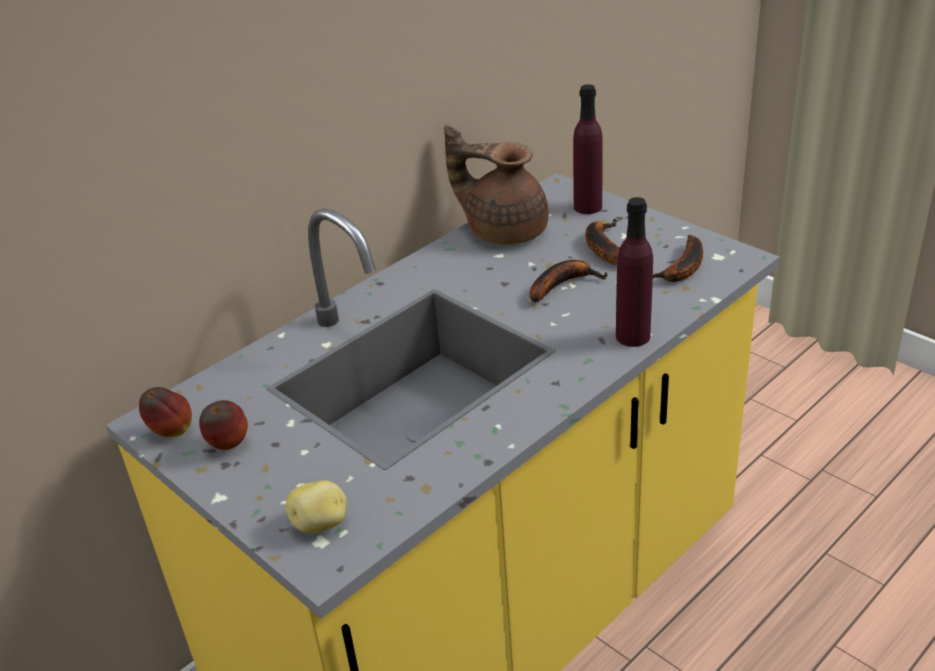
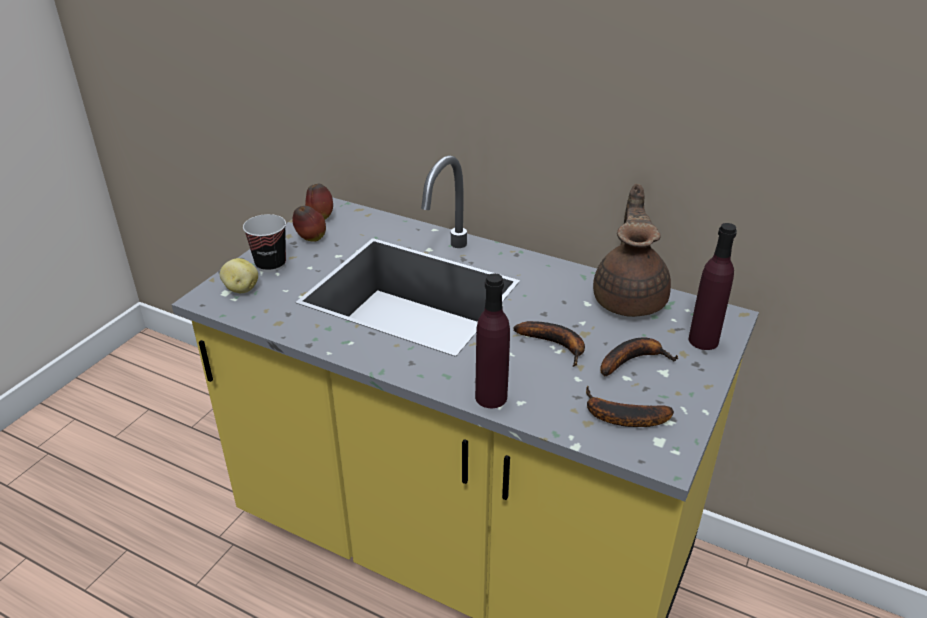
camera: 70 degrees right, 0 degrees up
none -> cup [243,214,286,272]

